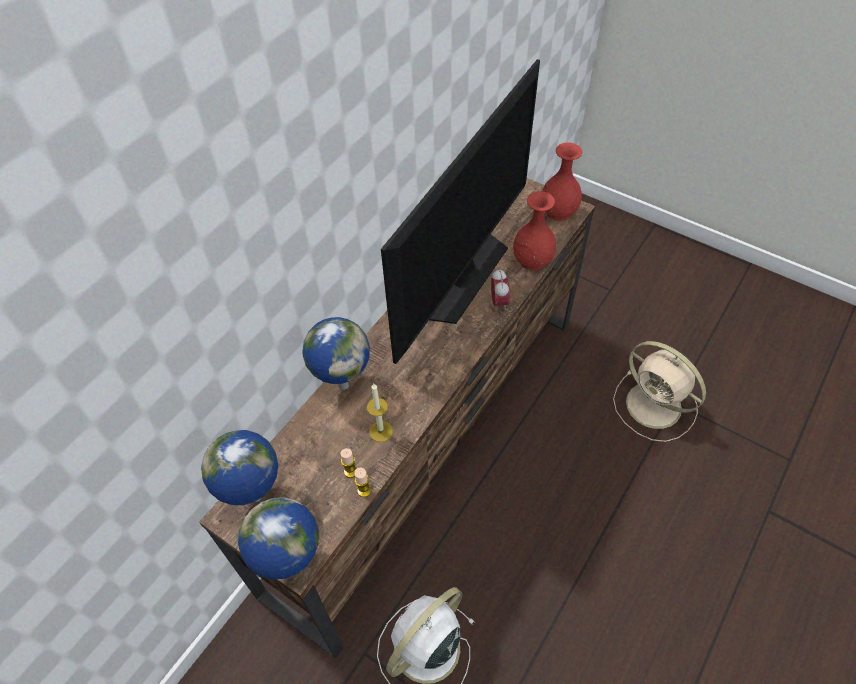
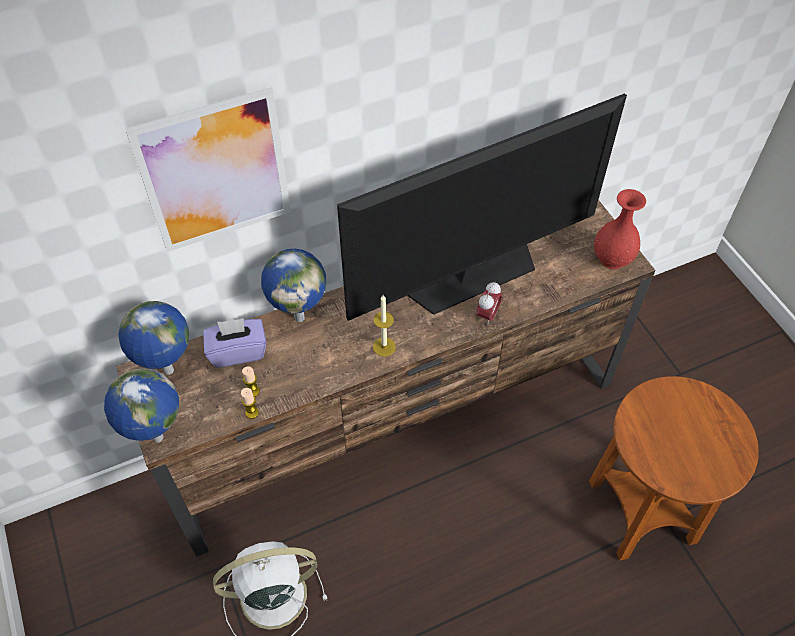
camera: 30 degrees right, 0 degrees up
candle [367,384,393,442] -> candle moved to [373,295,396,357]
red vase [513,191,556,270] -> none
beige fan [613,341,706,442] -> brown side table [589,376,759,561]
none -> picture [125,87,291,252]
none -> purple tissue box [203,318,266,368]

